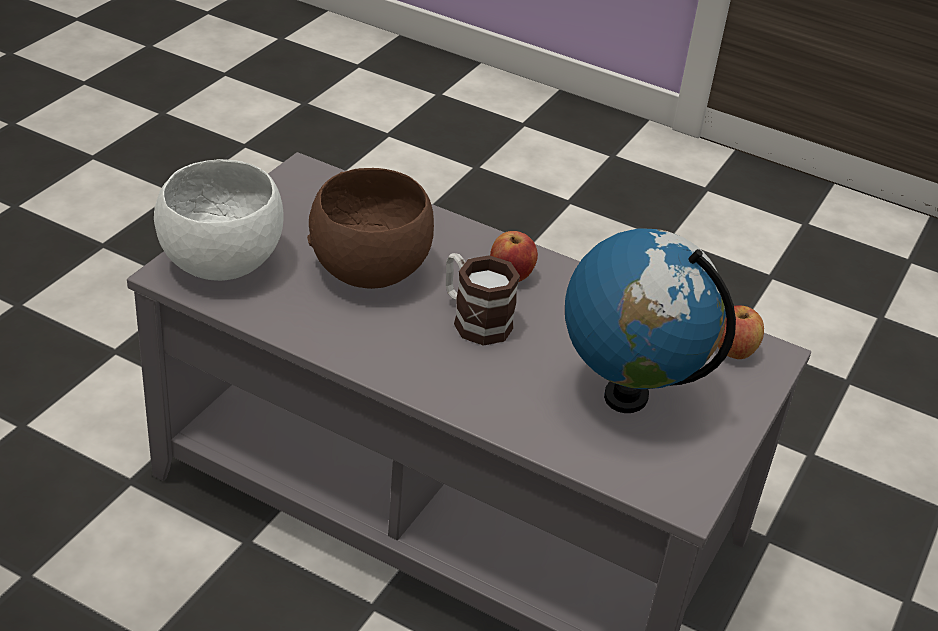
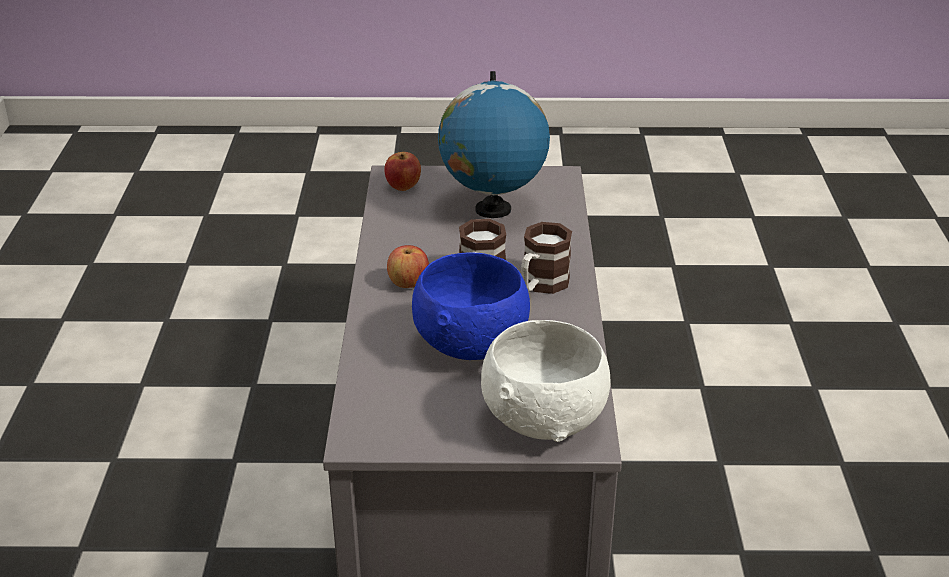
camera: 115 degrees left, 5 degrees down
brown bowl [307,168,434,289] -> blue bowl [412,252,530,360]
none -> mug [521,222,572,294]

